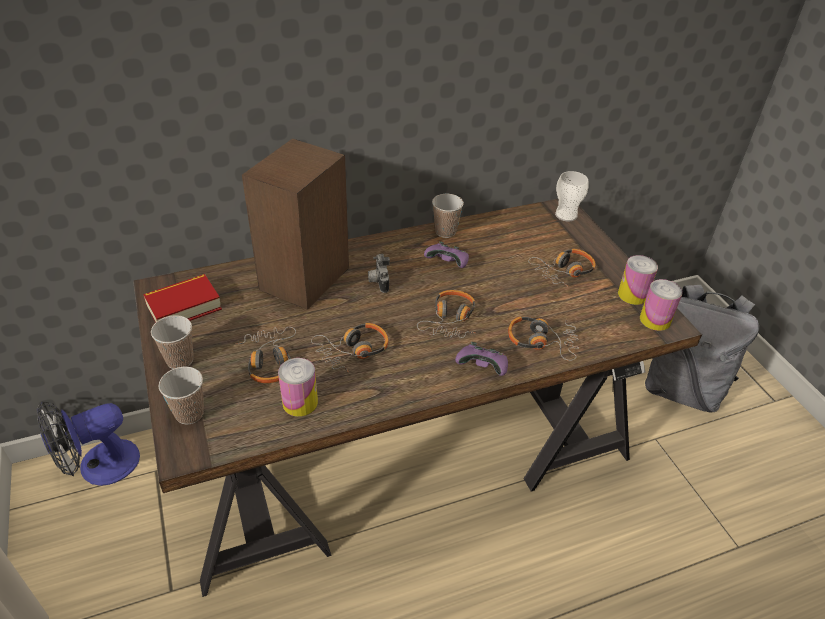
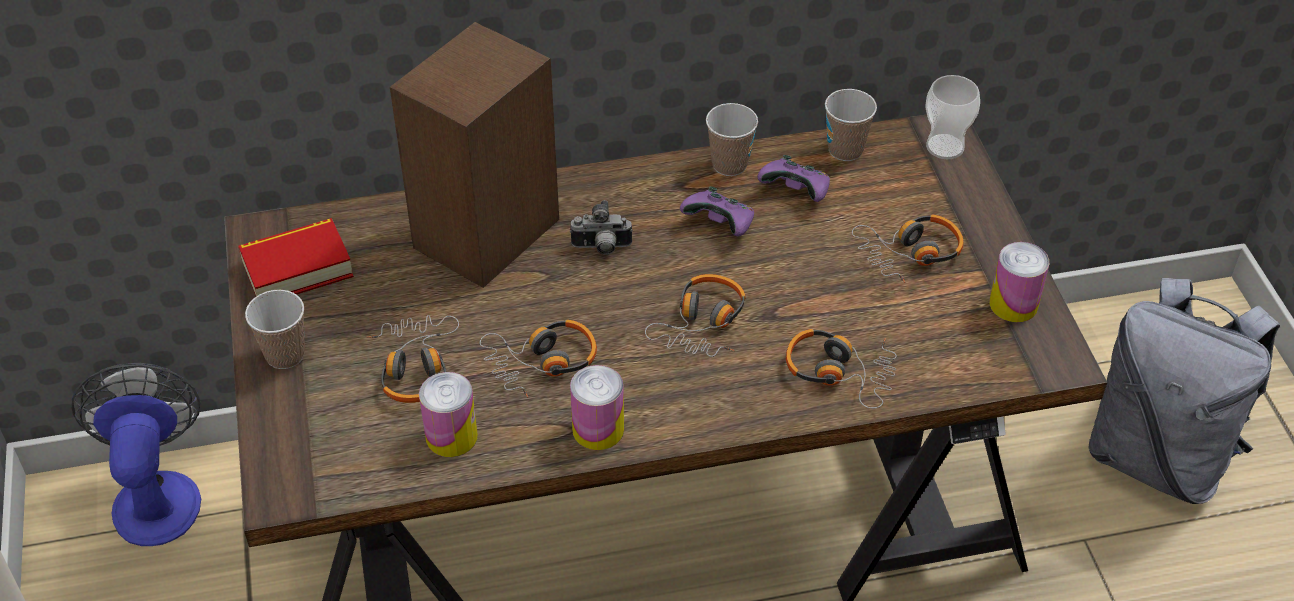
camera: 10 degrees right, 5 degrees up
fan [36,401,140,486] -> fan turned 105 degrees clockwise [71,363,201,546]
cup [158,367,204,425] -> cup moved to [825,89,877,161]
camera [368,254,390,293] -> camera turned 90 degrees counterclockwise [570,200,632,255]
purple game controller [455,342,508,376] -> purple game controller moved to [757,155,830,202]
can [640,279,683,331] -> can moved to [570,365,624,450]

